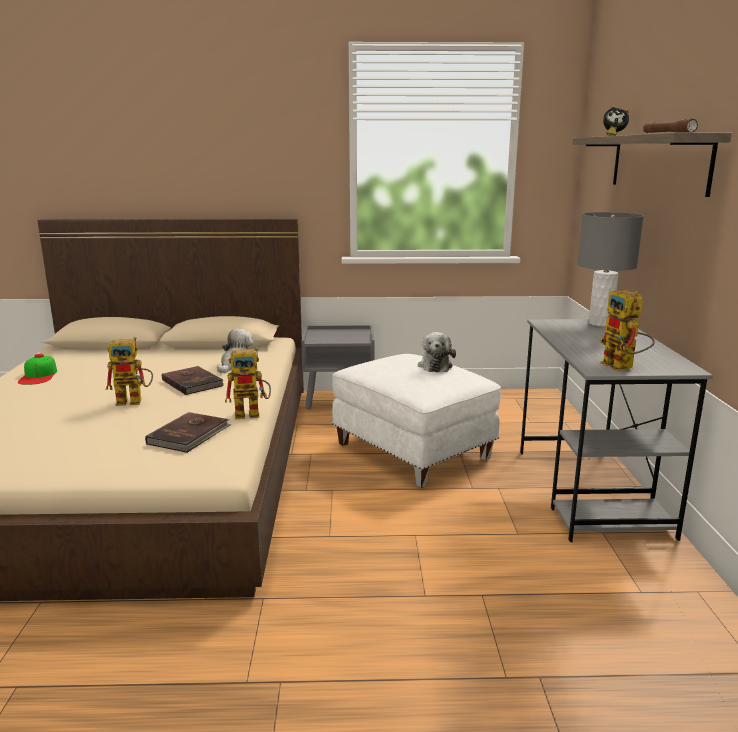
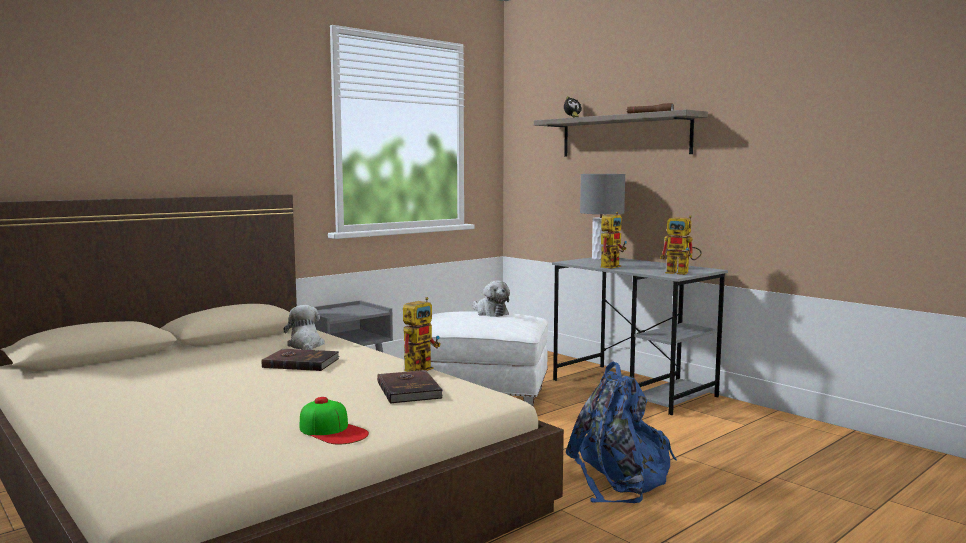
camera: 40 degrees left, 10 degrees down
cap [18,354,57,385] -> cap moved to [300,397,369,444]
toy robot [106,337,153,406] -> toy robot moved to [601,212,627,268]
none -> blue backpack [566,362,677,503]

